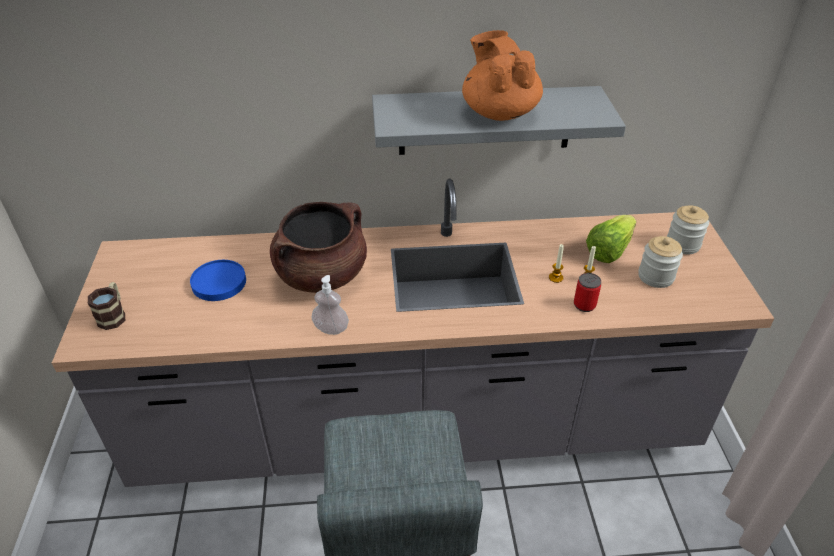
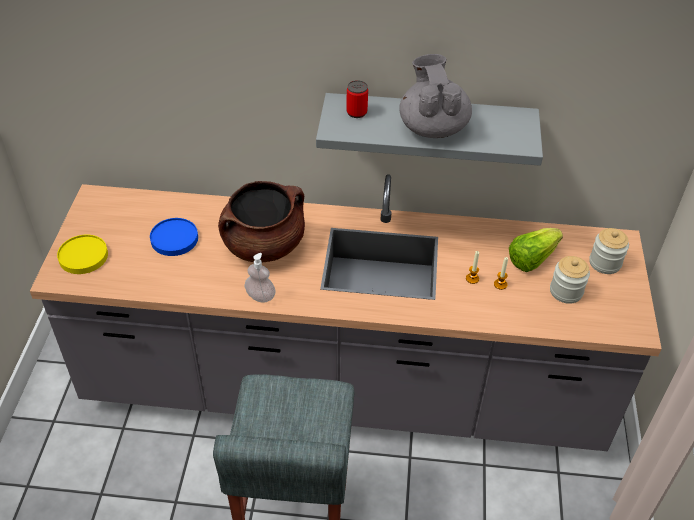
camera: 10 degrees right, 5 degrees up
mug [88,282,125,330] -> yellow plate [57,235,108,274]
orange teapot [462,30,543,121] -> grey teapot [399,54,472,138]
can [574,273,601,312] -> can moved to [346,80,368,118]

